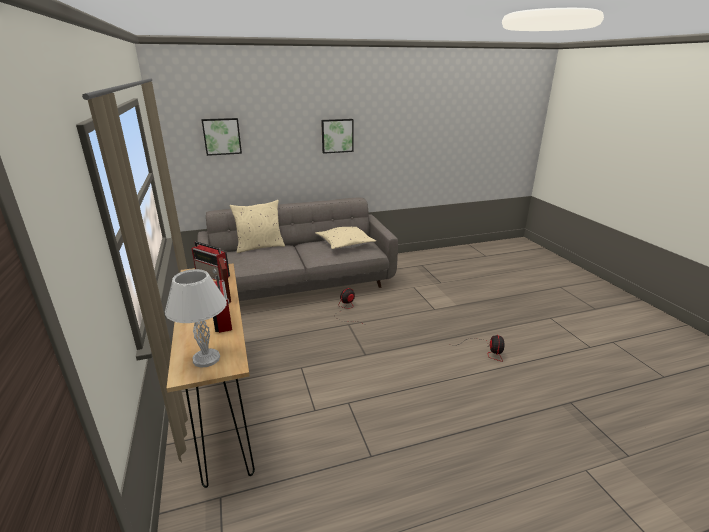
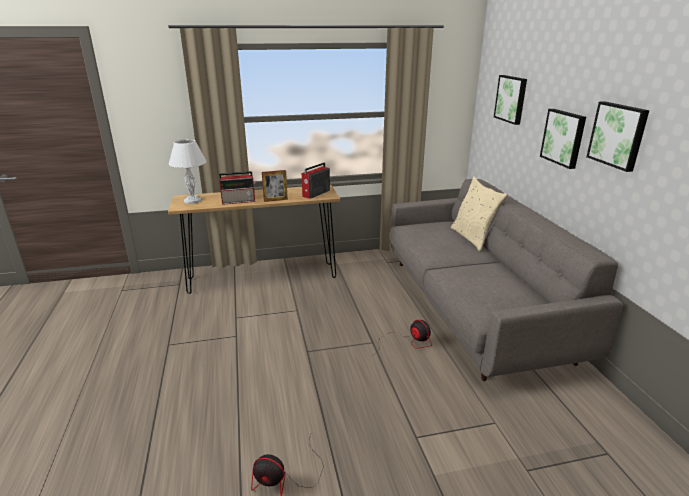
camera: 95 degrees right, 0 degrees up
beige pillow [315,227,376,250] -> none
none -> picture [540,109,586,169]

